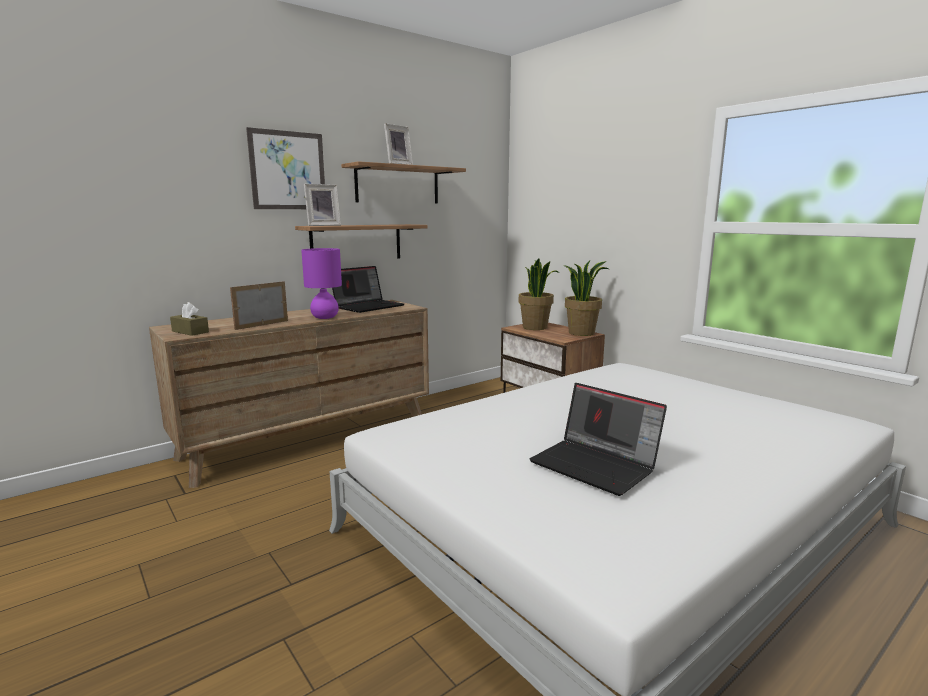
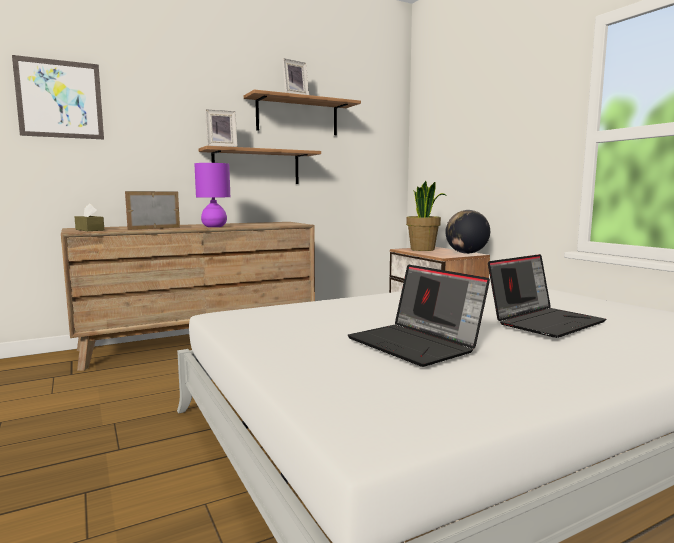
camera: 10 degrees right, 5 degrees down
picture [246,127,325,209] -> picture moved to [12,55,104,139]
laptop [332,266,404,313] -> laptop moved to [488,254,606,338]
potted plant [563,261,609,336] -> globe [445,210,490,254]

